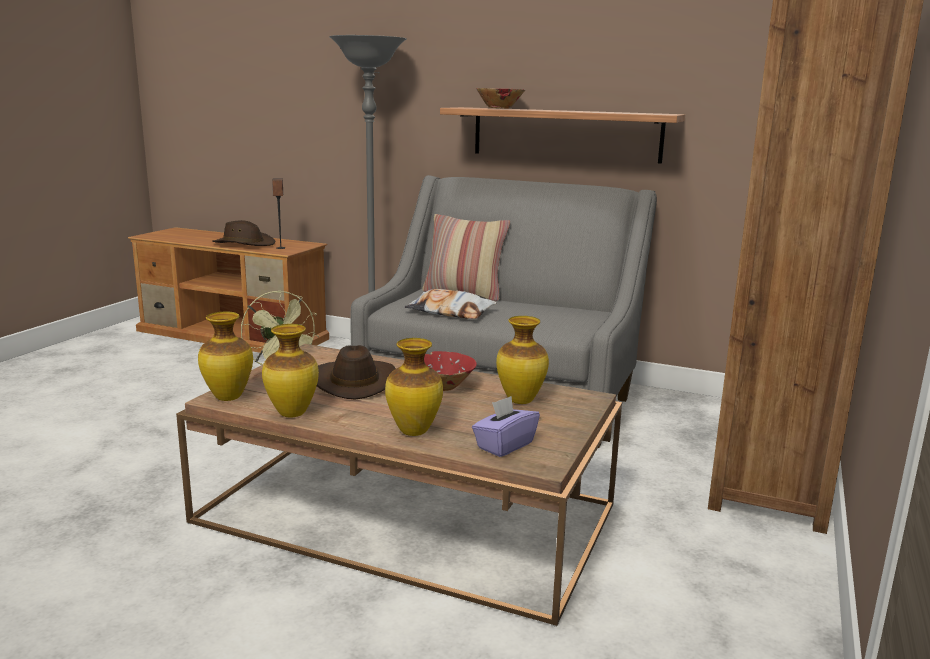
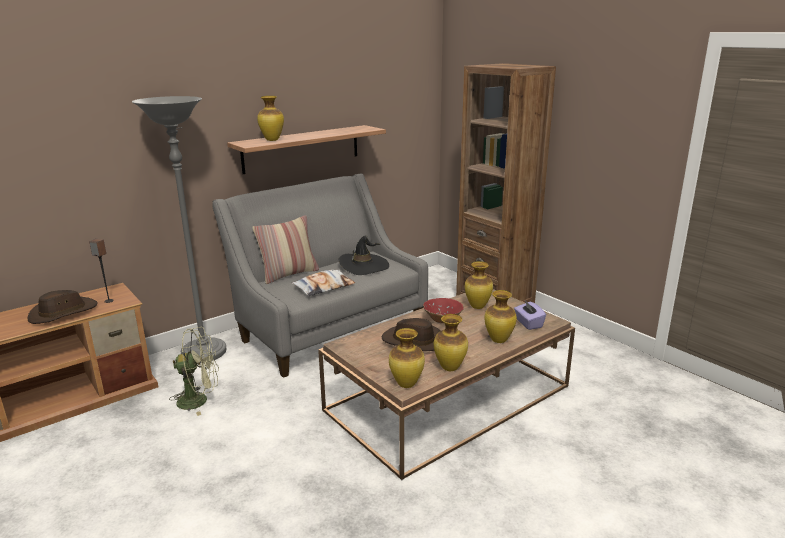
camera: 60 degrees left, 5 degrees up
red bowl [476,88,525,109] -> vase [257,96,284,141]
none -> black hat [339,235,389,275]

